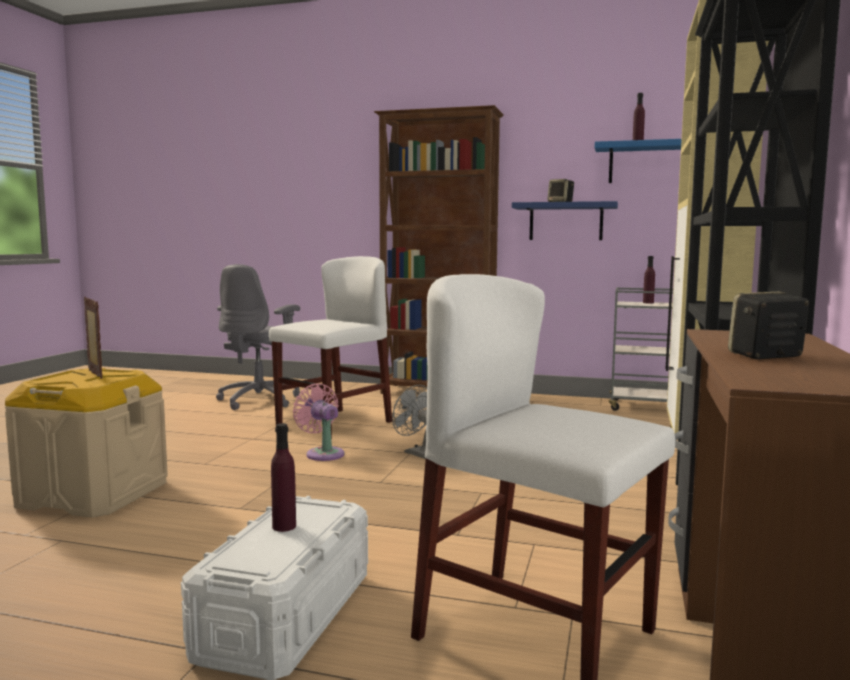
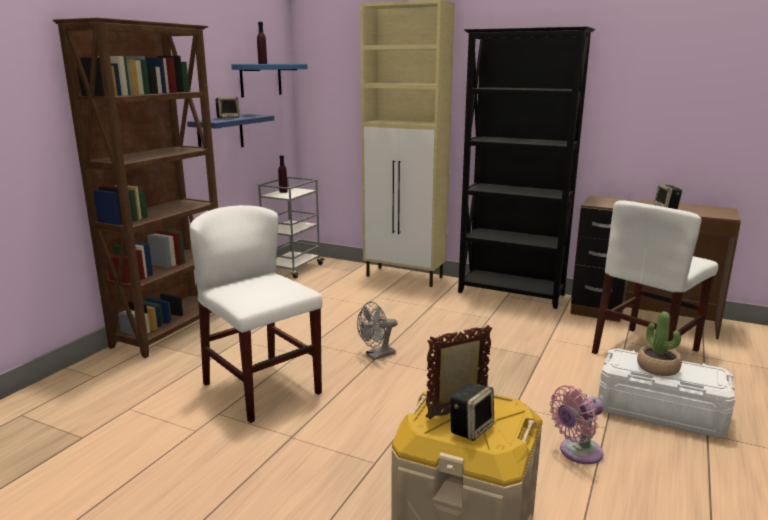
camera: 80 degrees left, 10 degrees up
grey office chair [216,264,300,410] -> none
purple bottle [271,423,296,532] -> potted plant [637,311,682,376]
pink fan [293,383,344,461] -> pink fan moved to [549,385,603,464]
none -> speaker [450,382,494,441]

